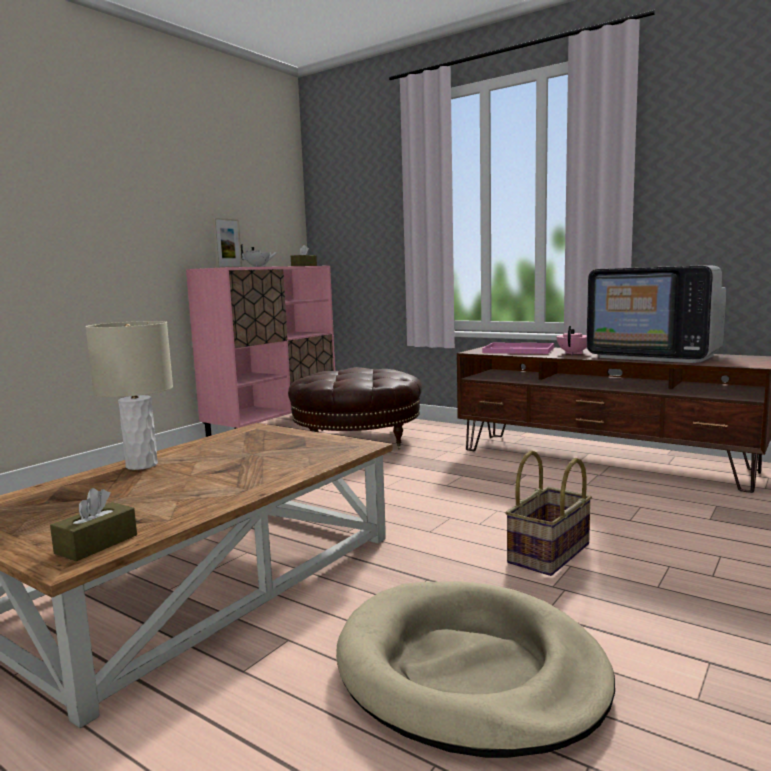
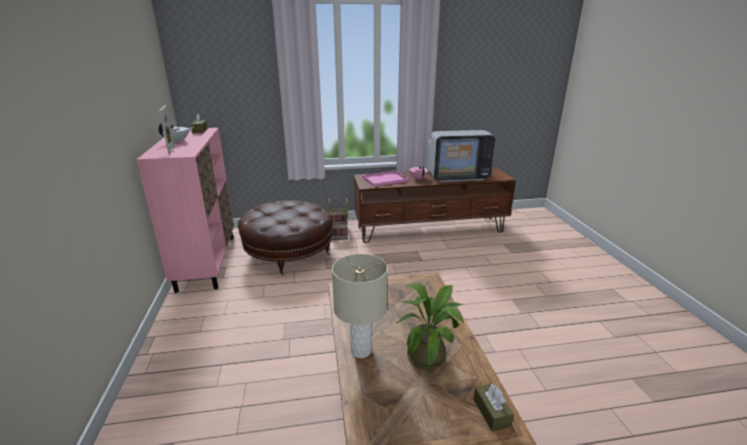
camera: 45 degrees left, 15 degrees up
beige dog bed [336,582,615,758] -> none
basket [506,450,592,576] -> basket moved to [329,198,348,240]
none -> potted plant [397,283,464,370]

